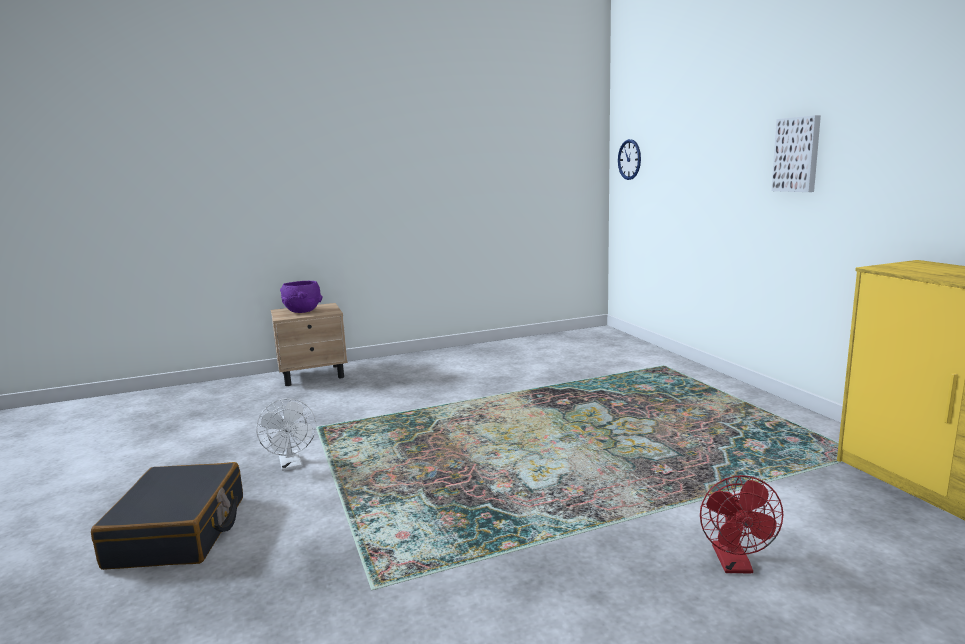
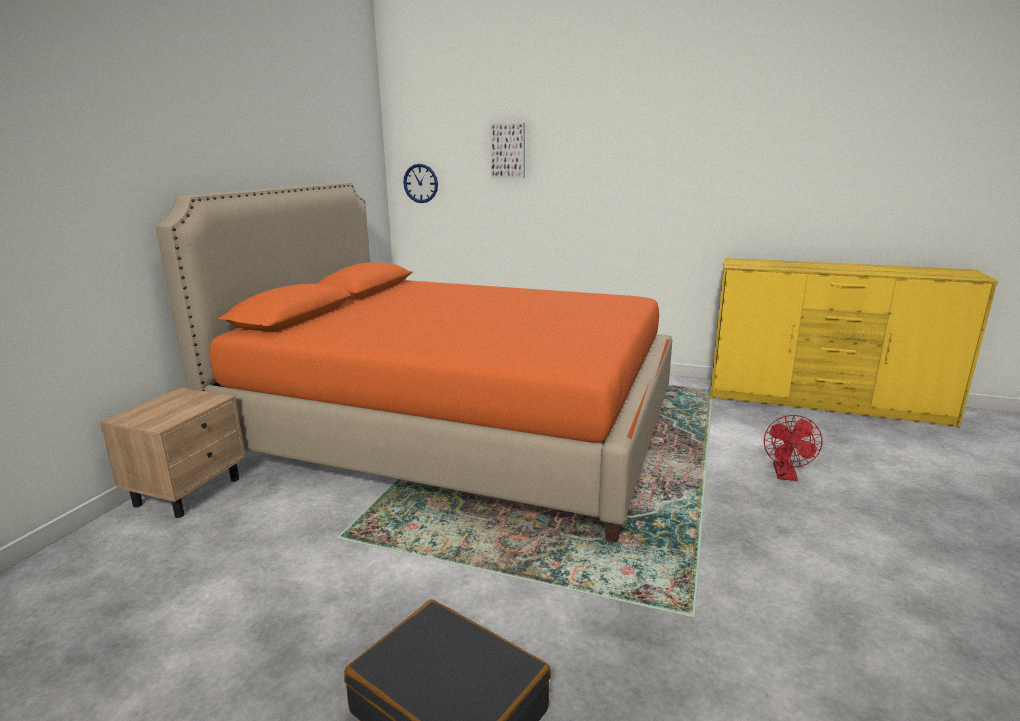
camera: 50 degrees left, 5 degrees up
white fan [256,398,316,471] -> none
purple bowl [280,281,322,313] -> none
red fan [700,475,783,573] -> red fan turned 60 degrees clockwise [764,415,822,481]
picture [771,115,821,192] -> picture moved to [491,123,525,178]
none -> orange bed [156,182,672,543]

